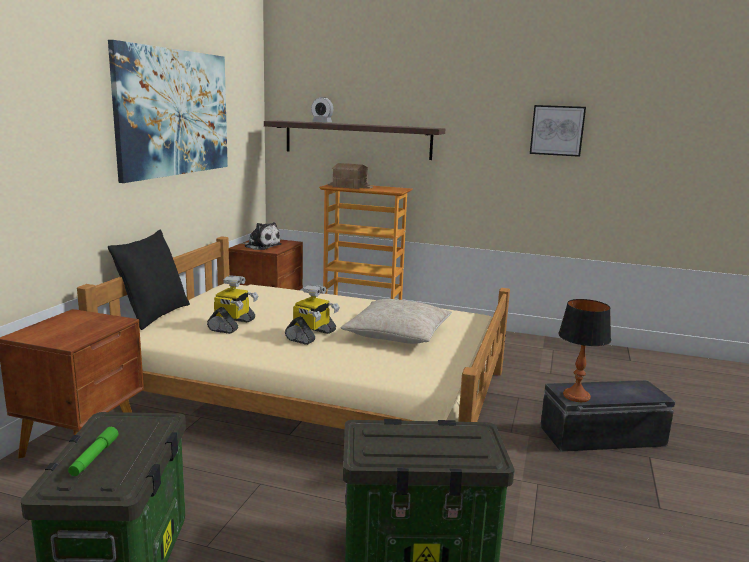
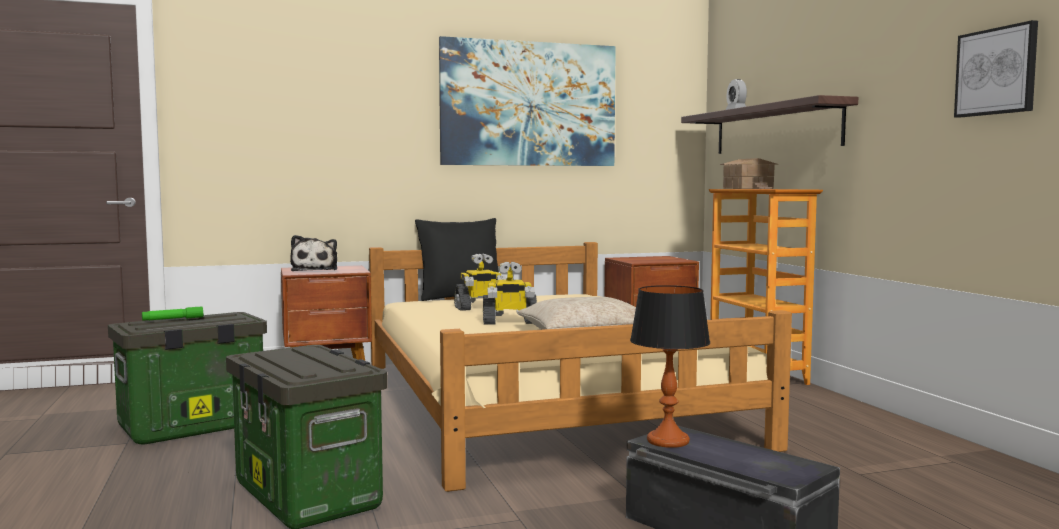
camera: 55 degrees right, 10 degrees down
plush toy [241,222,281,250] -> plush toy moved to [290,235,337,271]

